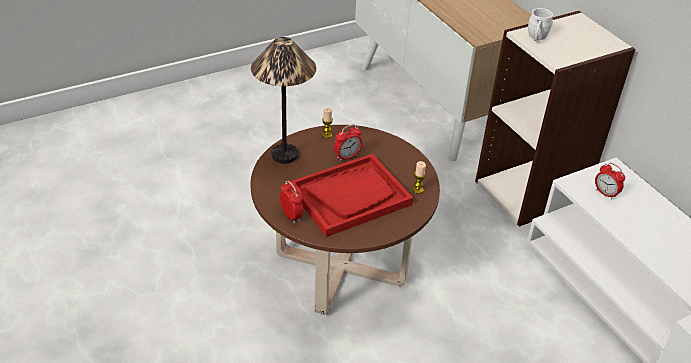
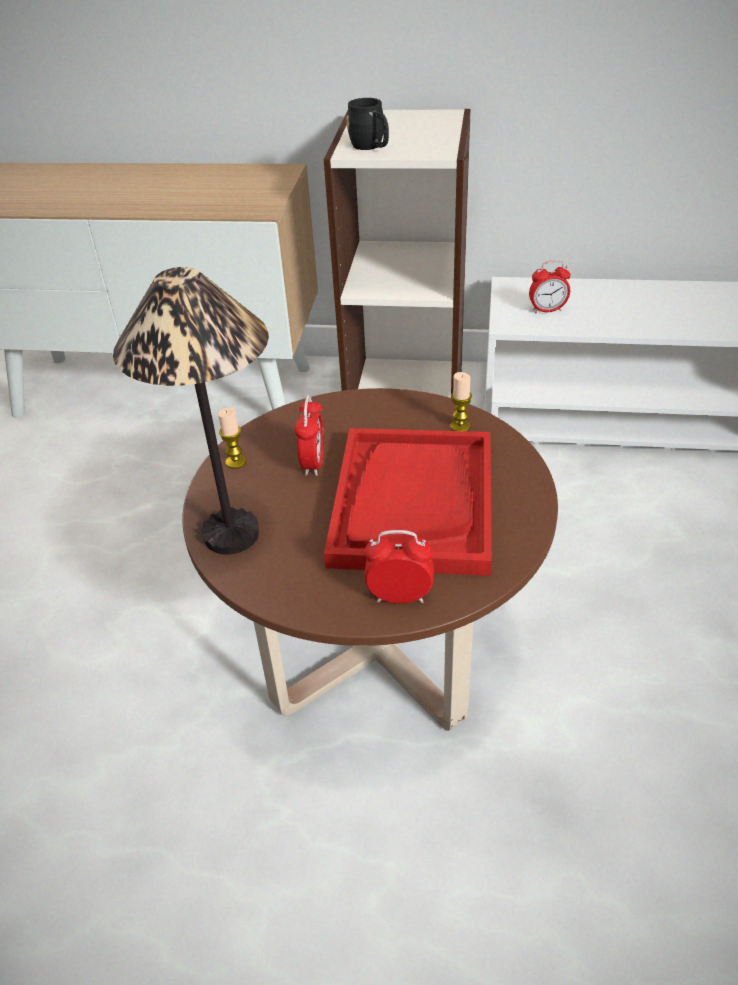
camera: 50 degrees left, 0 degrees up
white mug [528,8,553,41] -> black mug [346,98,389,150]

